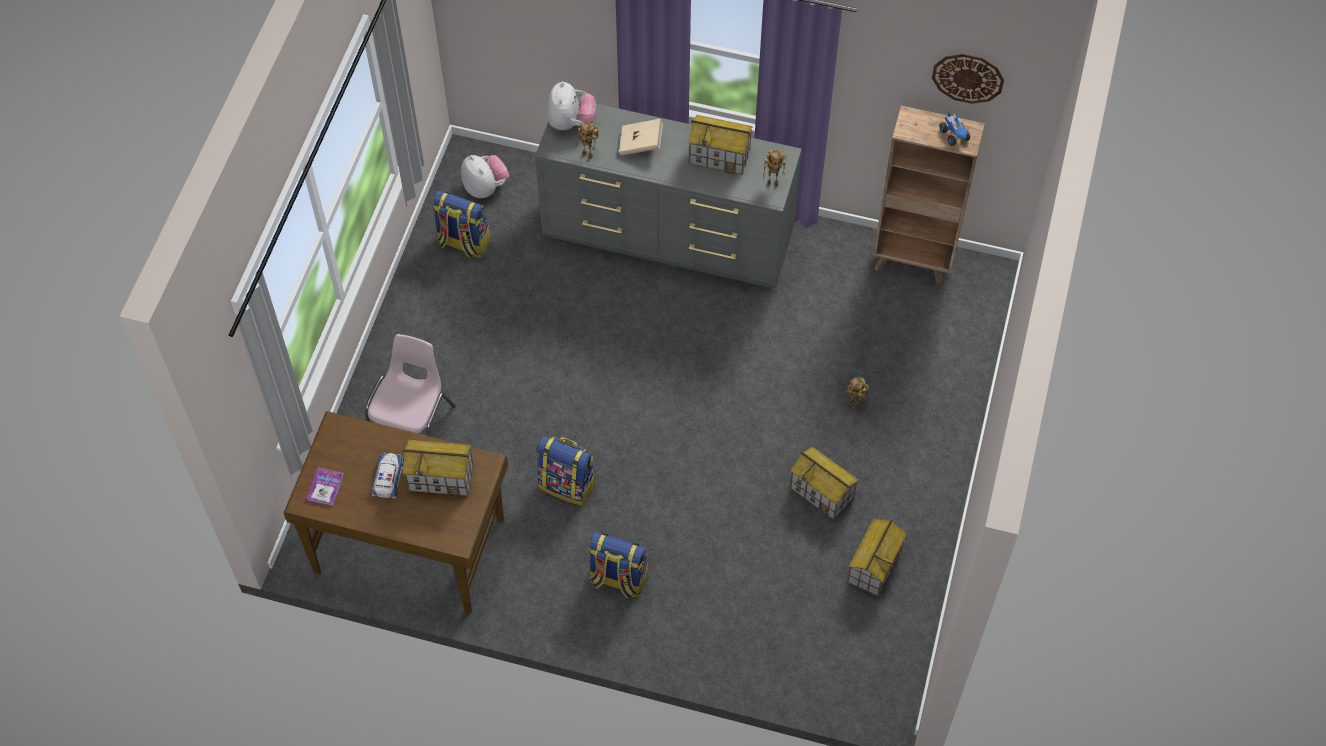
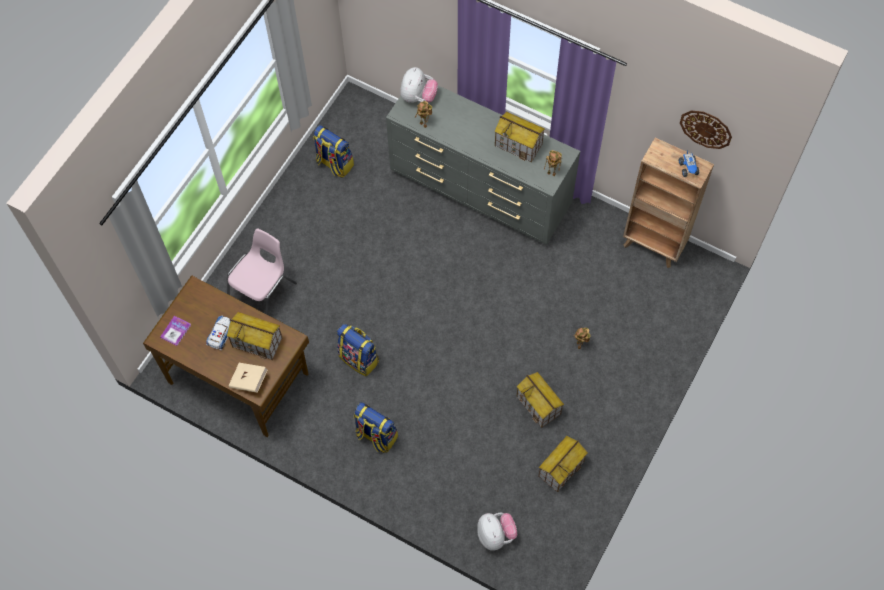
camera: 15 degrees right, 5 degrees up
plush toy [461,155,509,198] -> plush toy moved to [477,513,517,551]
beige book [619,119,663,156] -> beige book moved to [229,363,268,393]

